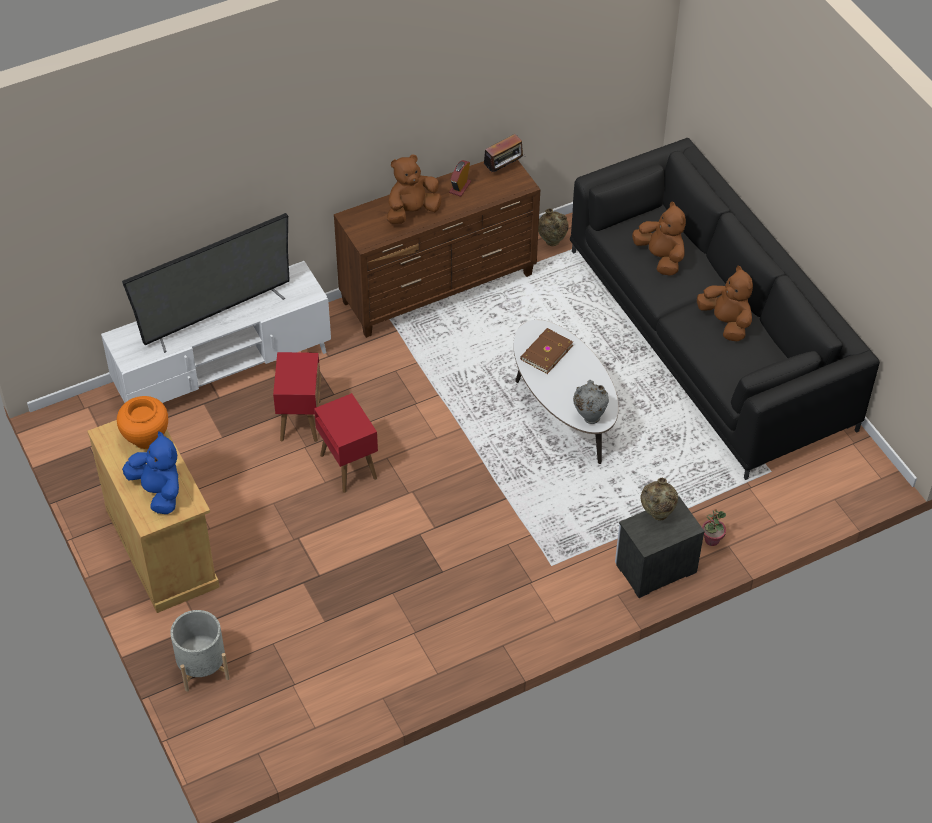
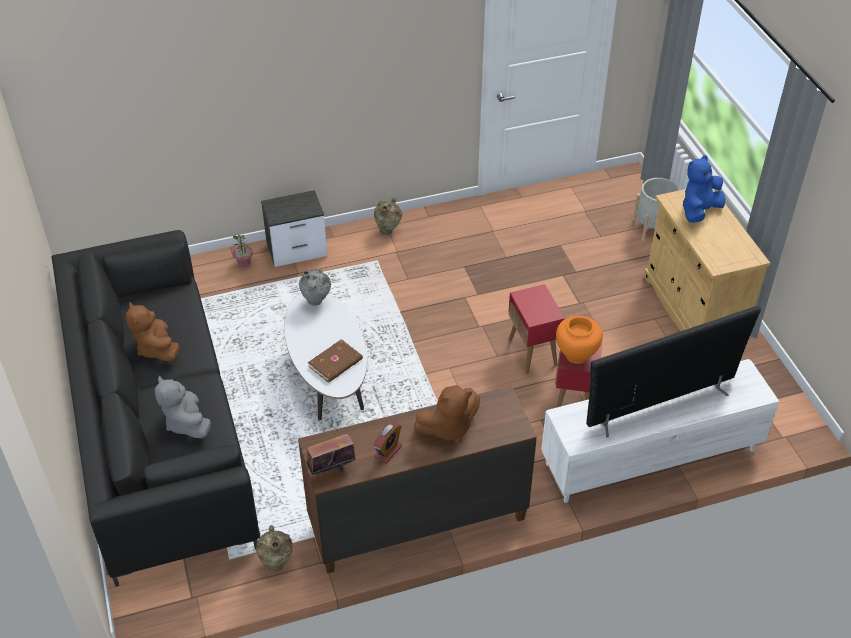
camera: 170 degrees left, 5 degrees down
orange vase [117,396,168,449] -> orange vase moved to [556,316,603,364]
blue plush toy [122,431,179,514] -> blue plush toy turned 75 degrees clockwise [683,155,725,223]
brown plush toy [632,201,686,276] -> grey plush toy [155,376,211,438]
beige vase [640,478,678,520] -> beige vase moved to [374,198,402,235]

